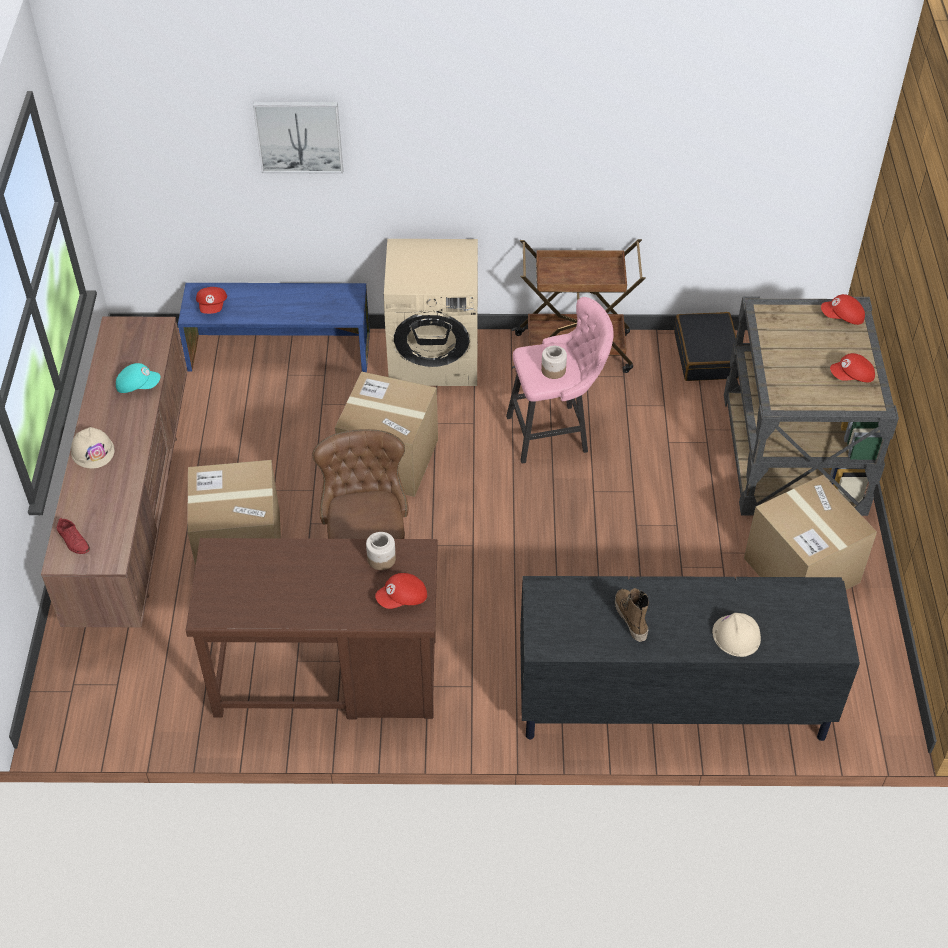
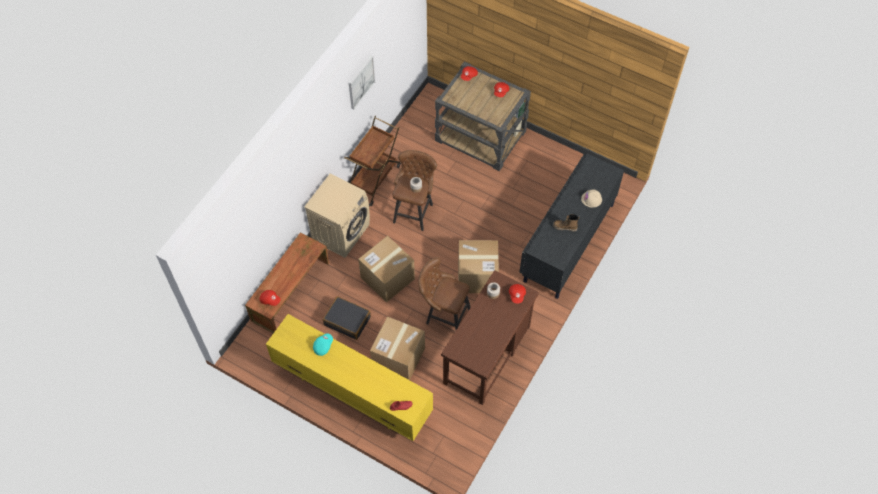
camera: 60 degrees left, 10 degrees up
brown cabinet [41,316,187,627] -> yellow cabinet [266,314,433,441]
beige hard hat [71,427,115,468] -> none
blue bench [178,283,370,372] -> brown bench [245,232,329,333]
picture [253,102,343,173] -> picture moved to [349,55,375,110]
pink stool [506,297,614,464] -> brown stool [392,150,437,231]
black suitcase [674,312,739,381] -> black suitcase moved to [323,296,371,340]
cardboard box [744,475,877,590] -> cardboard box moved to [458,240,499,293]

